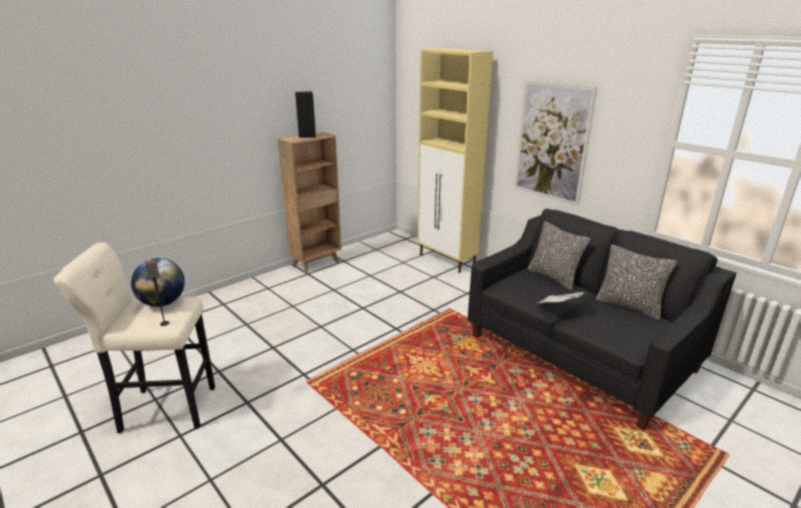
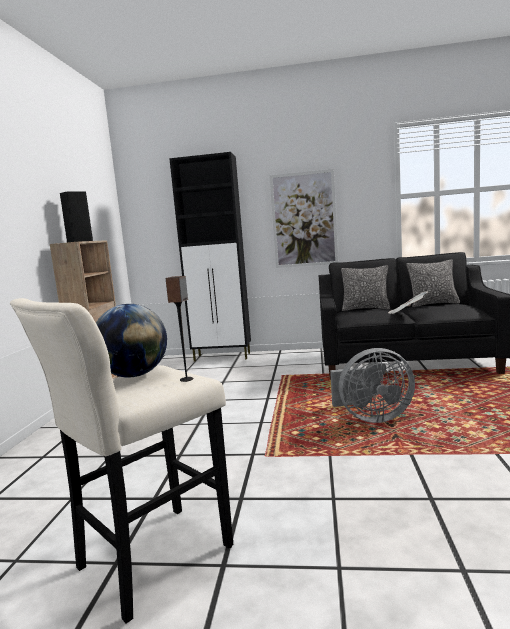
camera: 40 degrees left, 15 degrees down
beige cabinet [418,48,493,273] -> black cabinet [169,152,251,362]
none -> grey fan [330,348,415,423]

